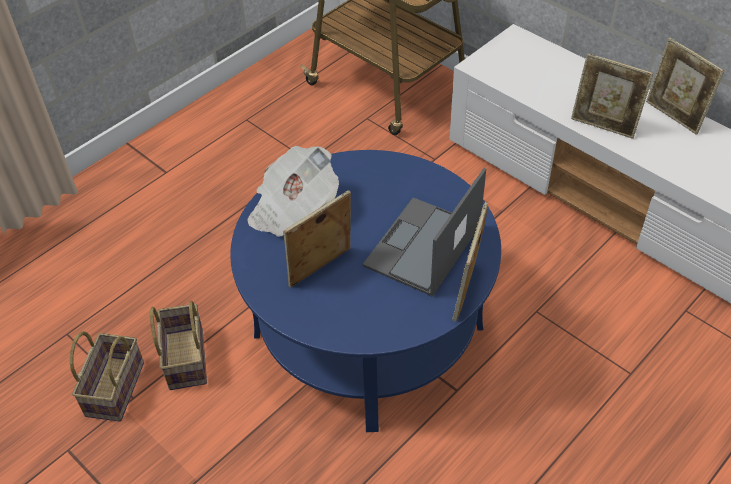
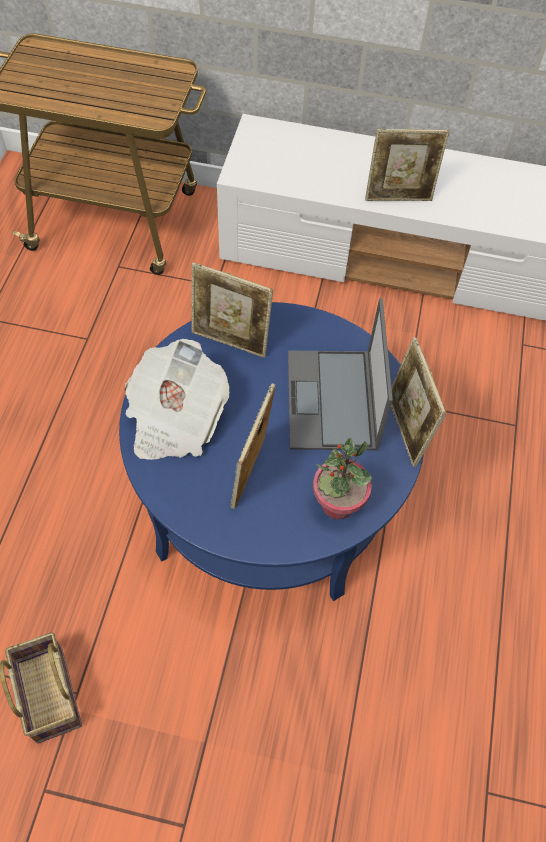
camera: 35 degrees left, 10 degrees up
basket [150,301,207,390] -> none
picture frame [646,38,725,135] -> picture frame moved to [191,262,273,358]
none -> potted plant [313,438,372,519]

